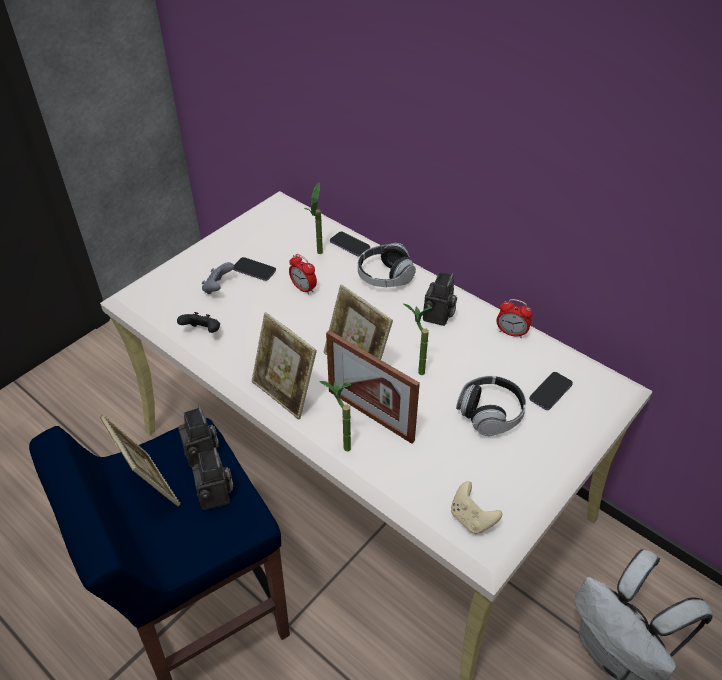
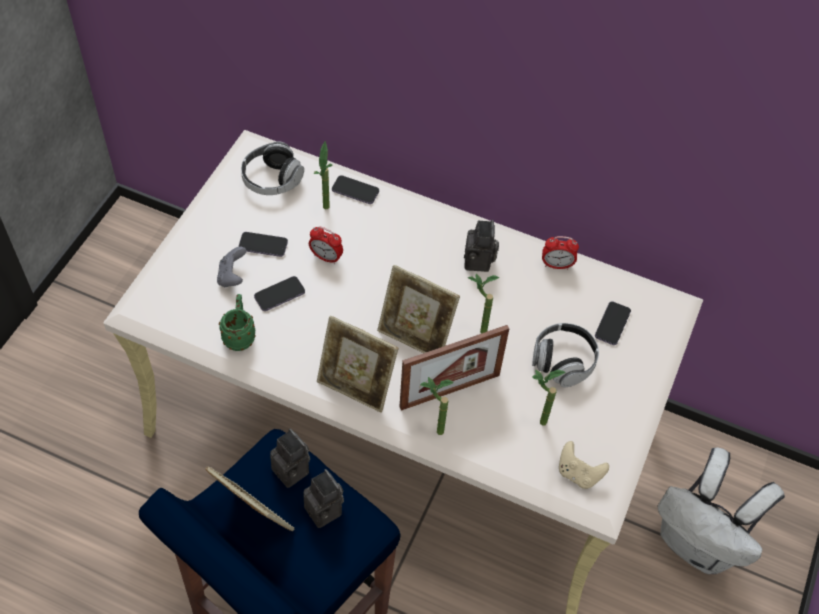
camera: 20 degrees left, 10 degrees up
black game controller [177,312,220,333] -> green mug [219,294,256,351]
picture frame [326,330,420,444] -> picture frame turned 45 degrees counterclockwise [399,325,509,411]
headphones [358,243,416,287] -> headphones moved to [241,141,304,195]
none -> phone [254,276,305,311]
none -> potted plant [532,369,565,426]

